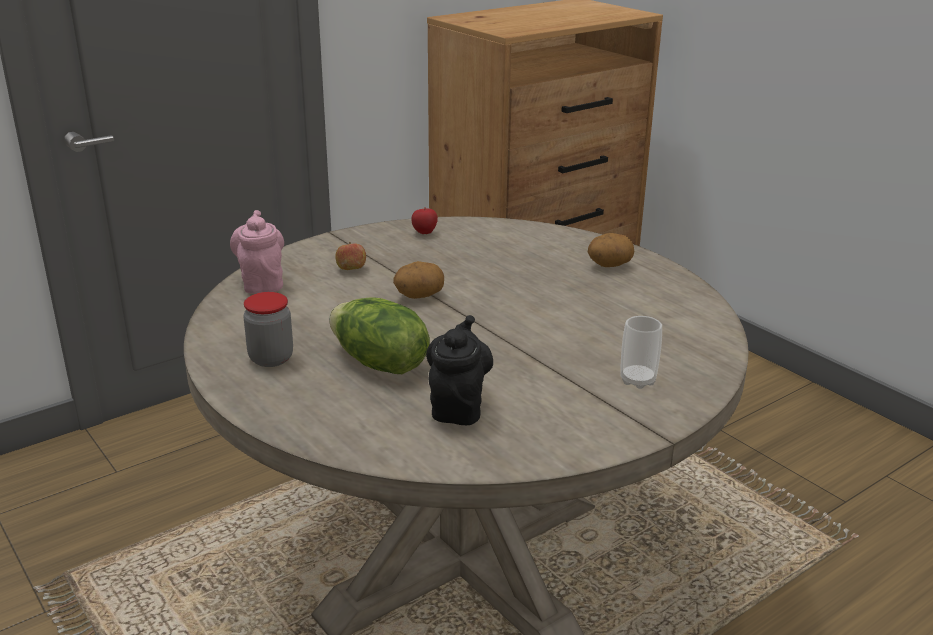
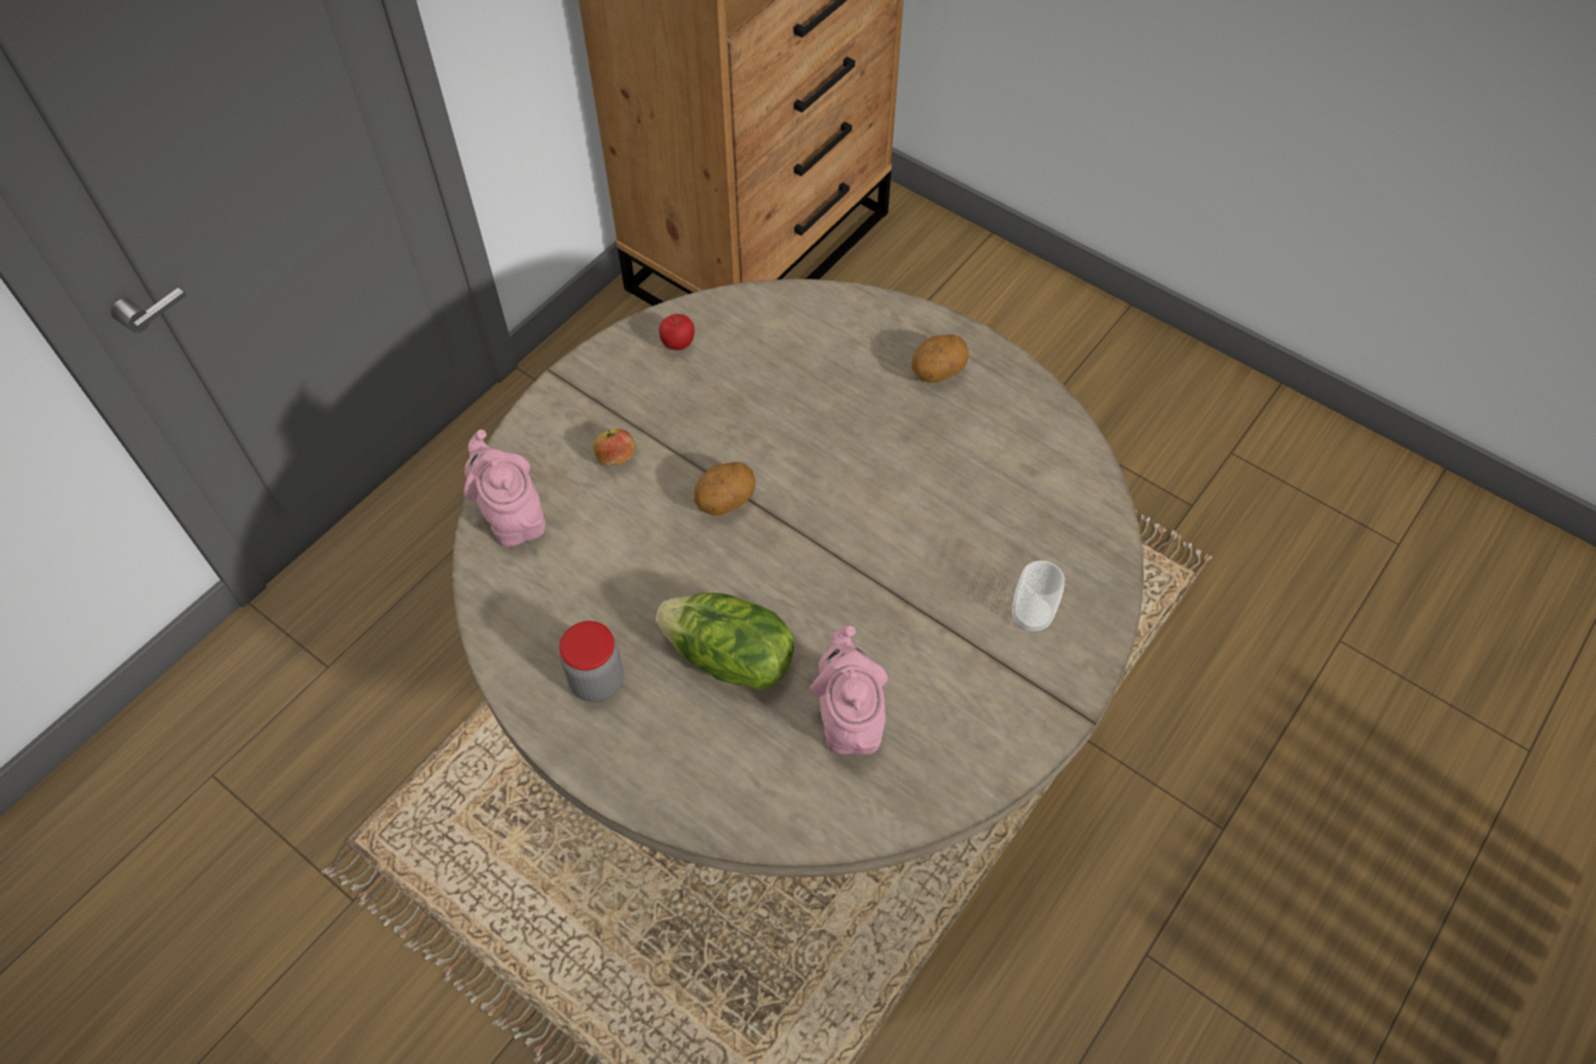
camera: 15 degrees left, 30 degrees up
black teapot [426,315,493,425] -> pink teapot [810,626,888,755]

